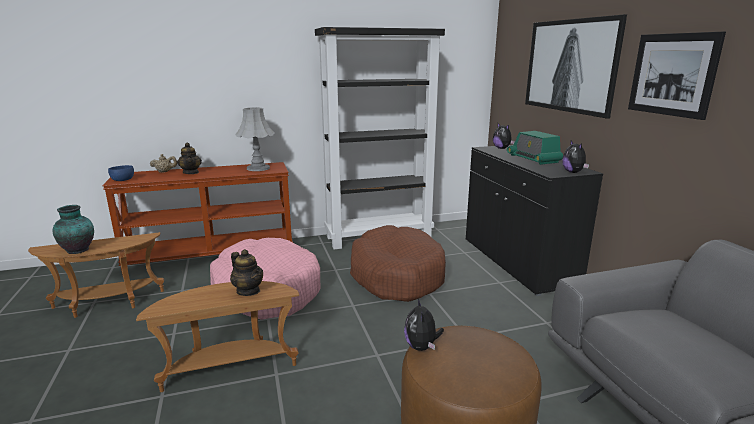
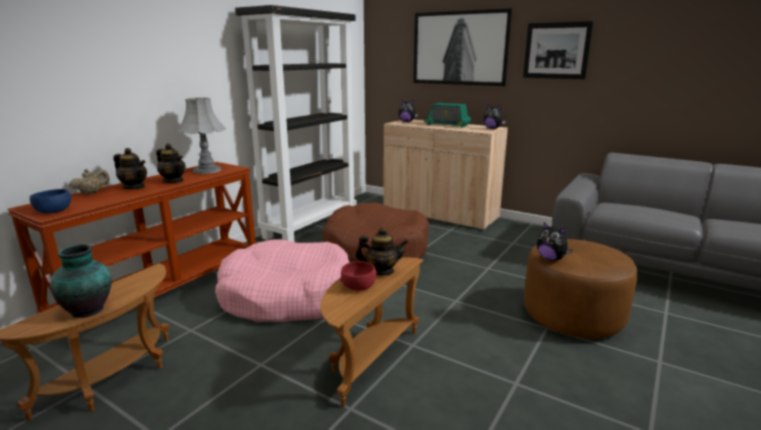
camera: 40 degrees left, 0 degrees up
black cabinet [466,145,603,296] -> beige cabinet [384,120,508,231]
none -> teapot [156,143,186,183]
none -> red bowl [340,261,377,291]

